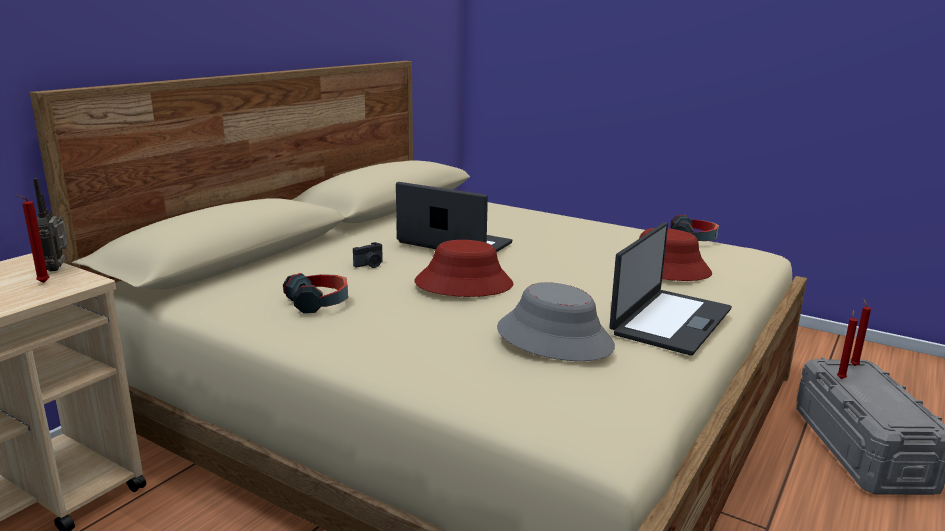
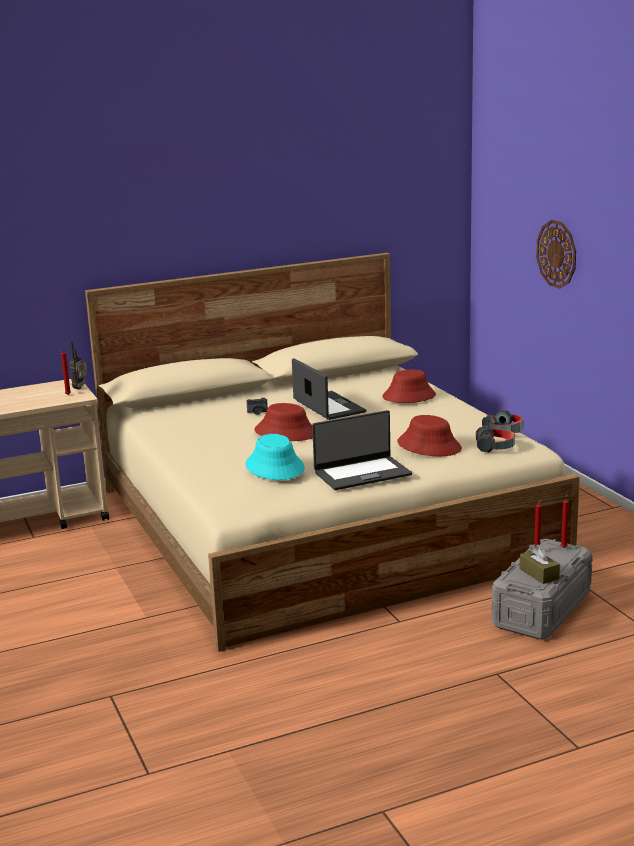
camera: 35 degrees right, 0 degrees up
headphones [283,273,348,314] -> headphones moved to [476,426,515,452]
grey hat [497,282,615,361] -> turquoise hat [245,434,305,480]
none -> red hat [382,370,436,403]
none -> brown tissue box [520,545,560,584]
none -> wall clock [536,220,576,288]

